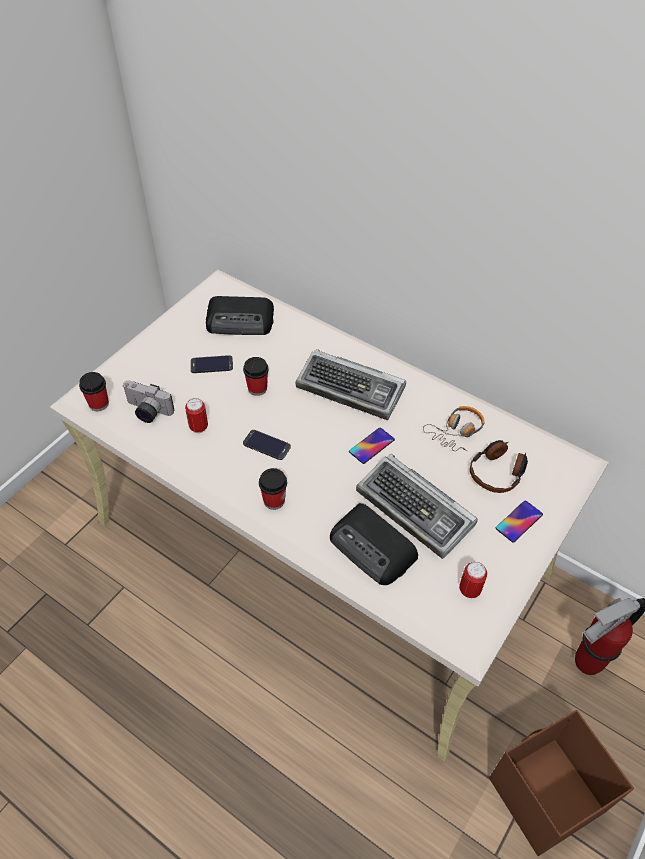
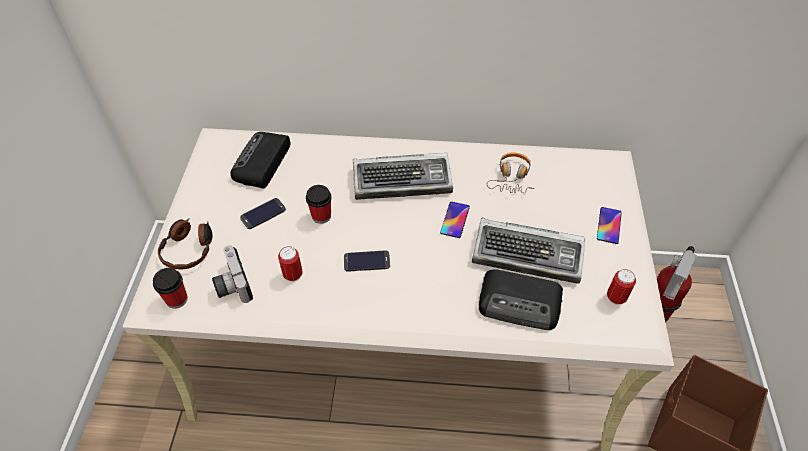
camera: 30 degrees left, 0 degrees up
camera [122,380,174,423] -> camera turned 75 degrees clockwise [212,245,253,303]
radio [206,296,274,335] -> radio turned 135 degrees clockwise [231,132,291,189]
cup [259,468,287,510] -> none
headphones [470,440,528,493] -> headphones moved to [158,218,212,269]

